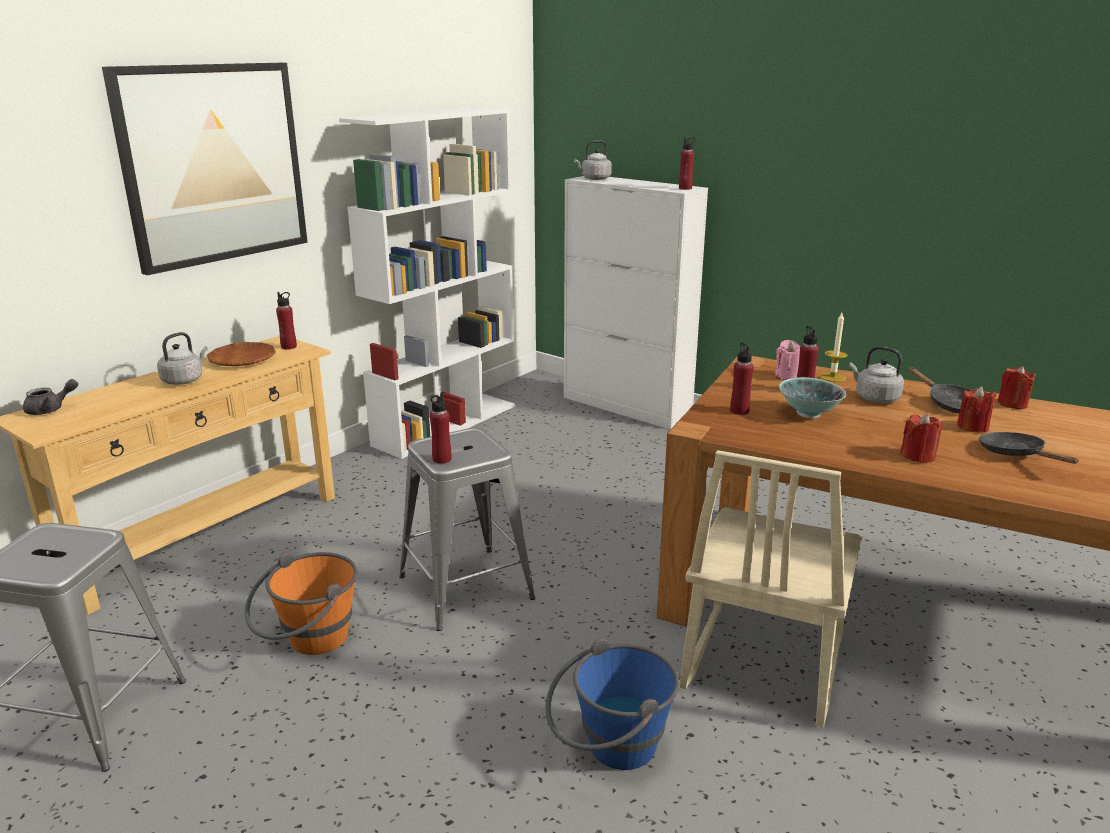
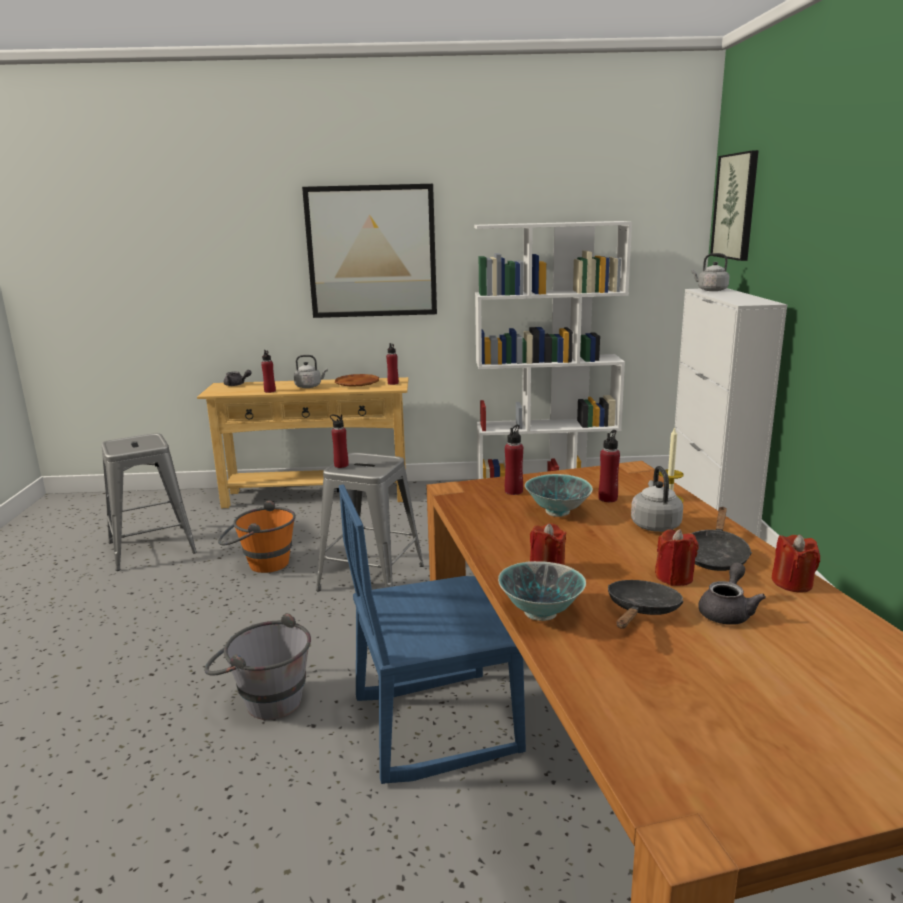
camera: 50 degrees right, 5 degrees down
blue bucket [545,638,680,770] -> grey bucket [204,613,311,720]
red bottle [679,137,696,190] -> red bottle moved to [261,350,276,393]
beige chair [679,450,862,728] -> blue chair [339,484,526,784]
pink candle [775,340,800,380] -> none
none -> bowl [498,561,586,621]
none -> grey teapot [698,562,766,625]
none -> picture [710,150,759,261]

